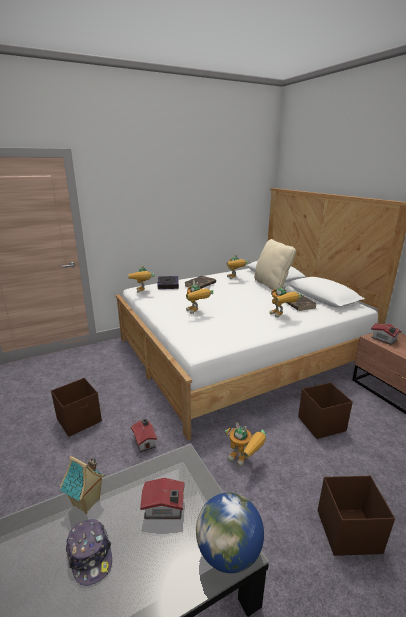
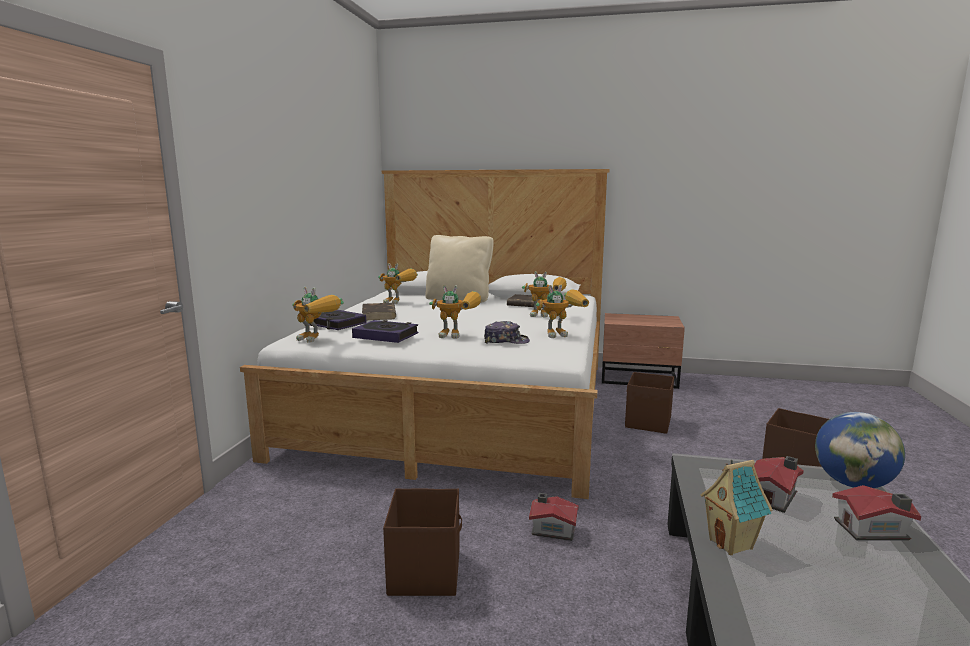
camera: 50 degrees left, 10 degrees down
cap [66,519,112,586] -> cap moved to [484,321,530,344]
toy robot [225,422,266,466] -> toy robot moved to [536,285,589,338]
toy house [371,323,402,345] -> toy house moved to [832,485,921,540]
none -> book [352,320,419,343]

